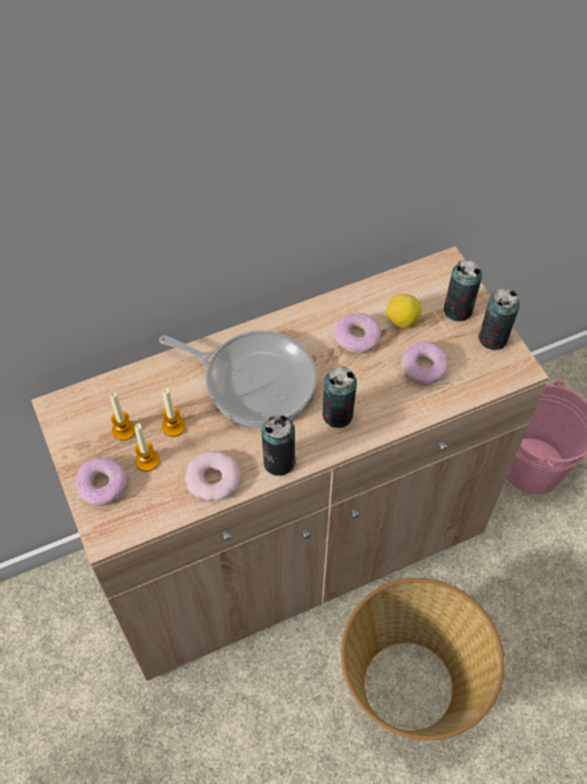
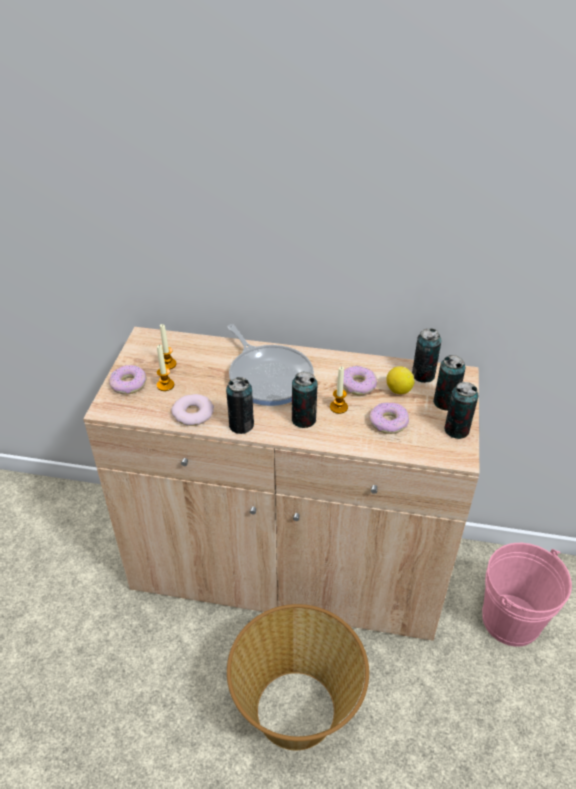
camera: 35 degrees right, 15 degrees down
candle [162,388,185,437] -> candle moved to [330,366,348,414]
none -> can [412,329,442,383]

